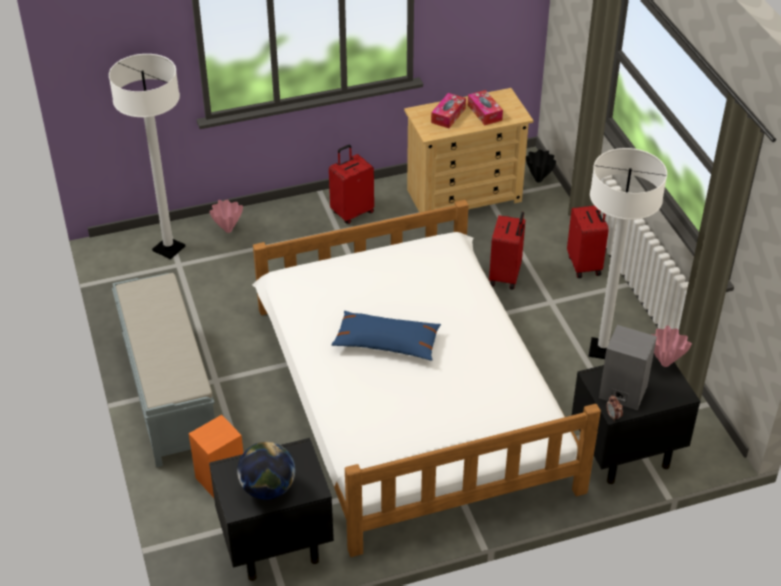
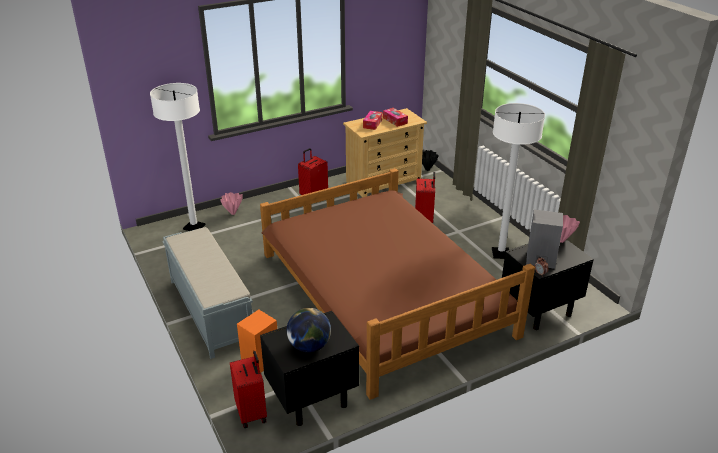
camera: 10 degrees left, 10 degrees down
white bed [252,200,601,557] -> brown bed [260,168,535,400]
blue pillow [331,311,441,360] -> none
red suitcase [567,206,609,278] -> red suitcase moved to [230,351,267,428]

